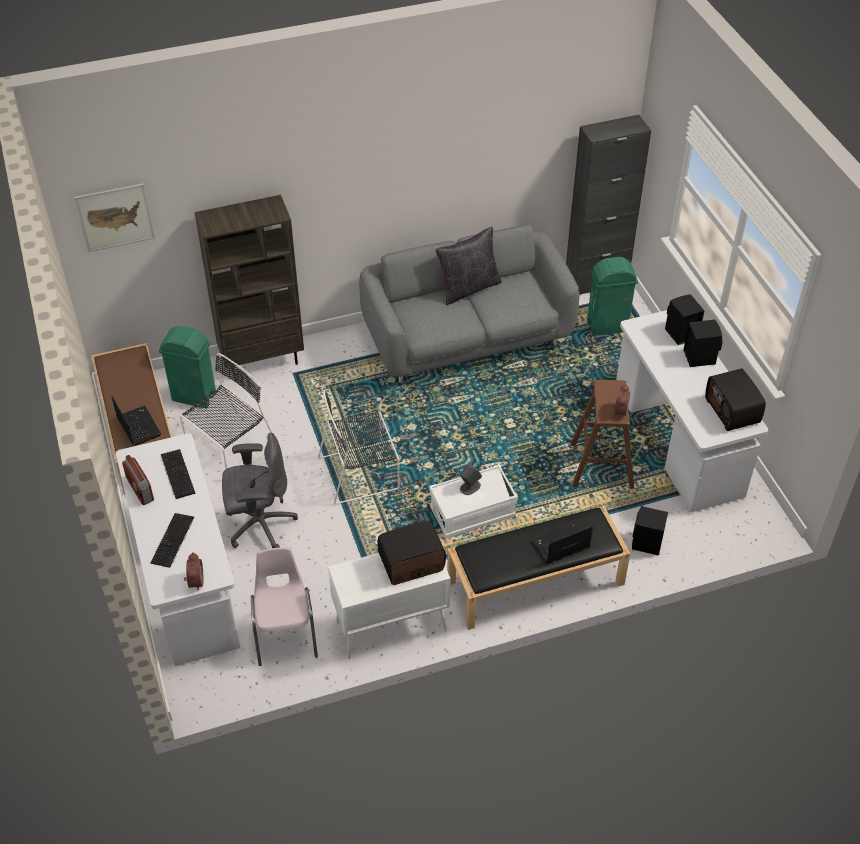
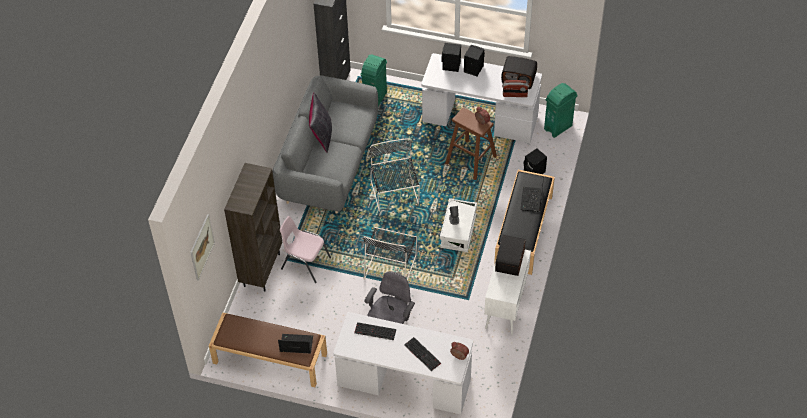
camera: 55 degrees left, 5 degrees up
radio [122,455,154,505] -> radio moved to [502,80,529,97]
green trash can [159,326,216,408] -> green trash can moved to [544,83,577,138]
black chair [180,353,273,469] -> black chair moved to [370,138,420,212]
pink chair [251,547,318,666] -> pink chair moved to [280,216,331,283]

